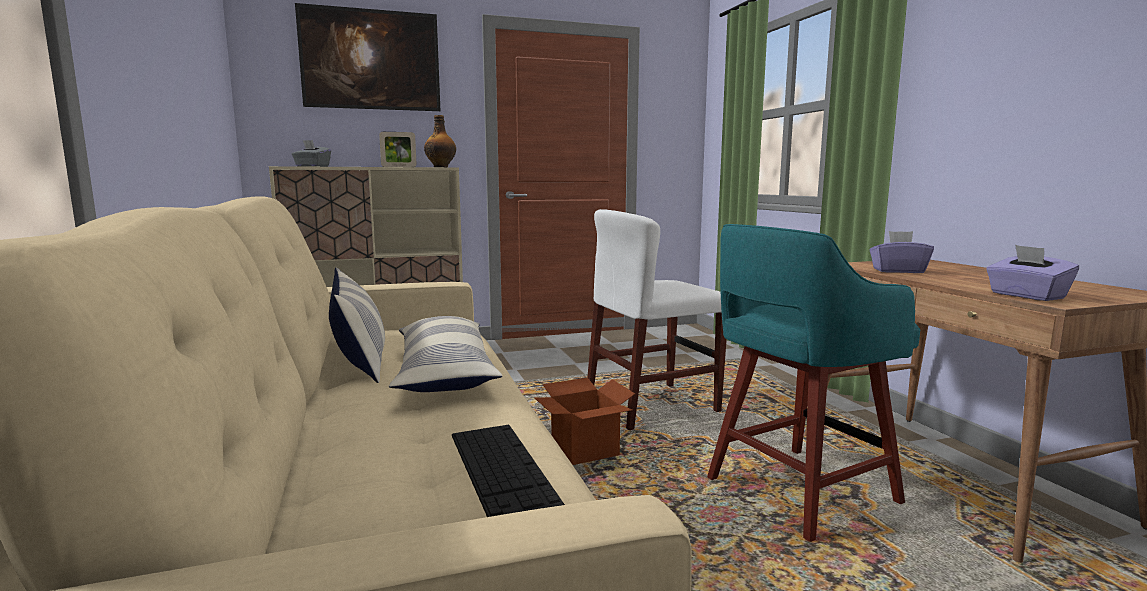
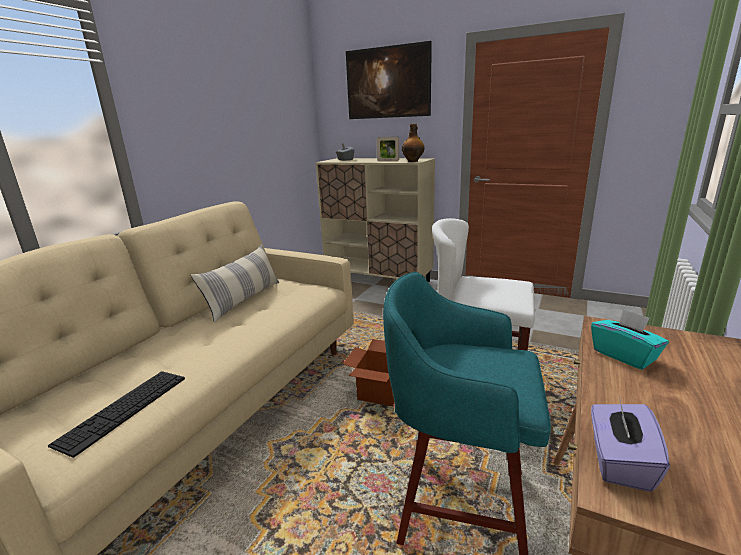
camera: 45 degrees right, 10 degrees up
pillow [389,316,502,392] -> none
purple tissue box [870,231,934,273] -> turquoise tissue box [591,309,669,370]

